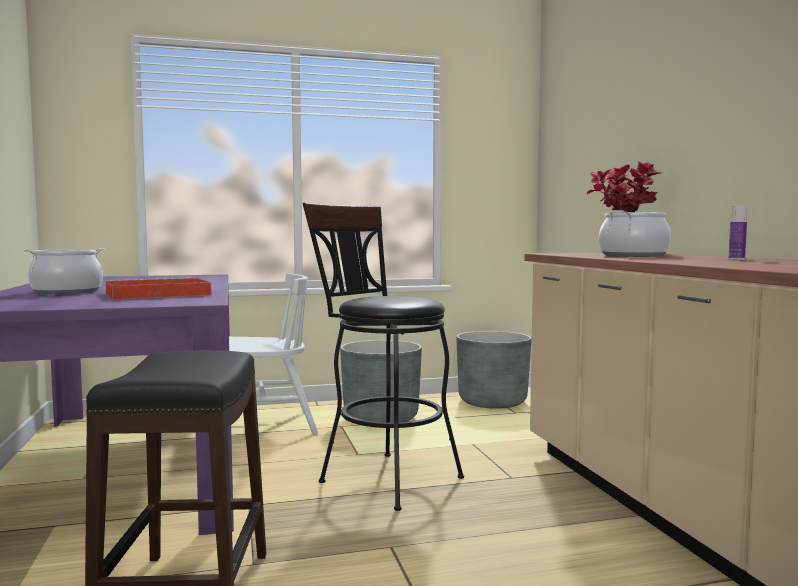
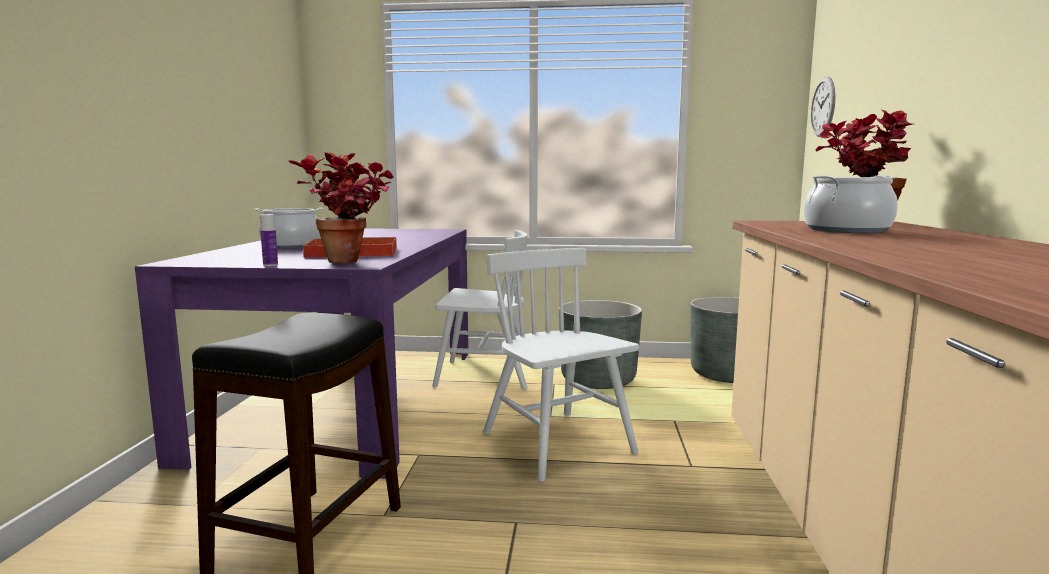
camera: 20 degrees right, 5 degrees up
black stool [303,202,464,511] -> white chair [483,248,639,482]
bottle [729,206,747,260] -> bottle moved to [260,214,278,266]
none -> potted plant [289,152,394,263]
none -> wall clock [811,77,836,137]

